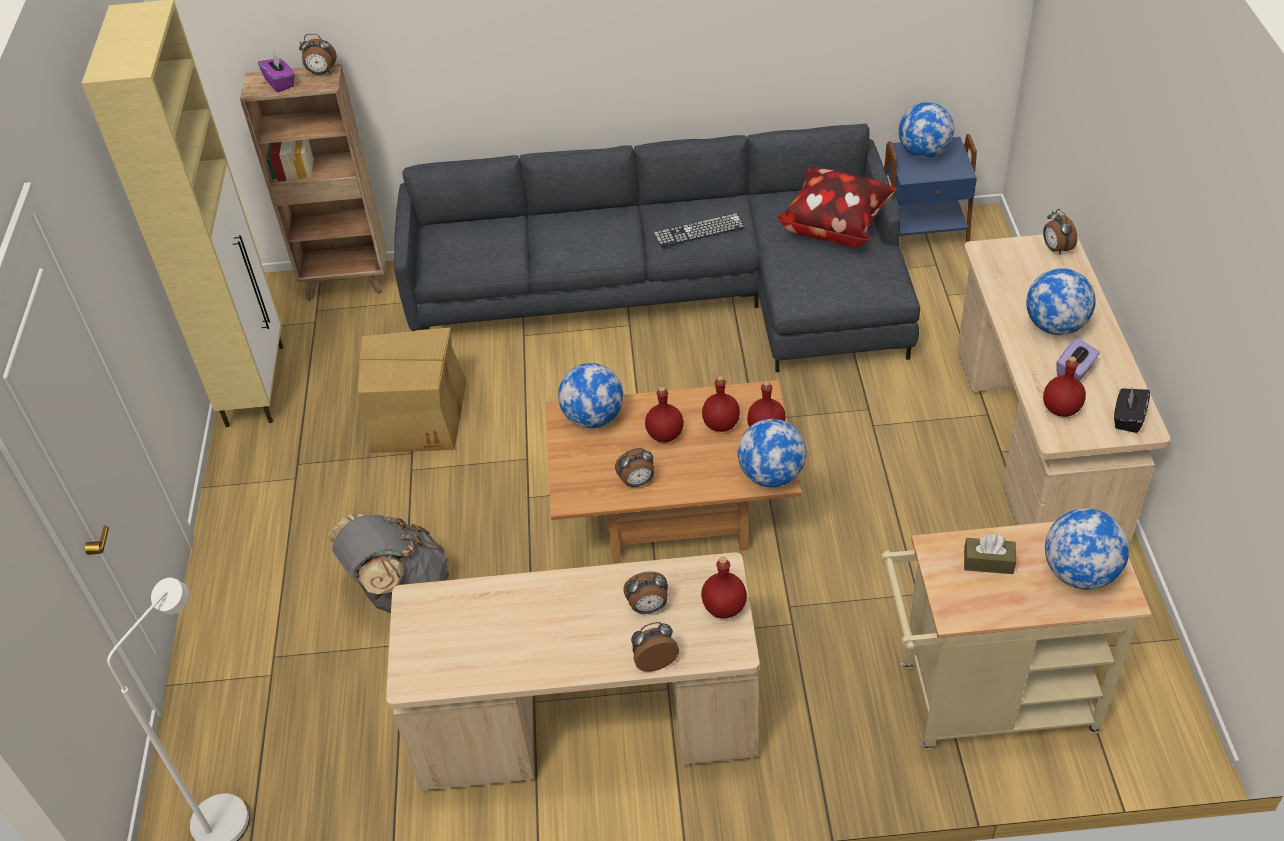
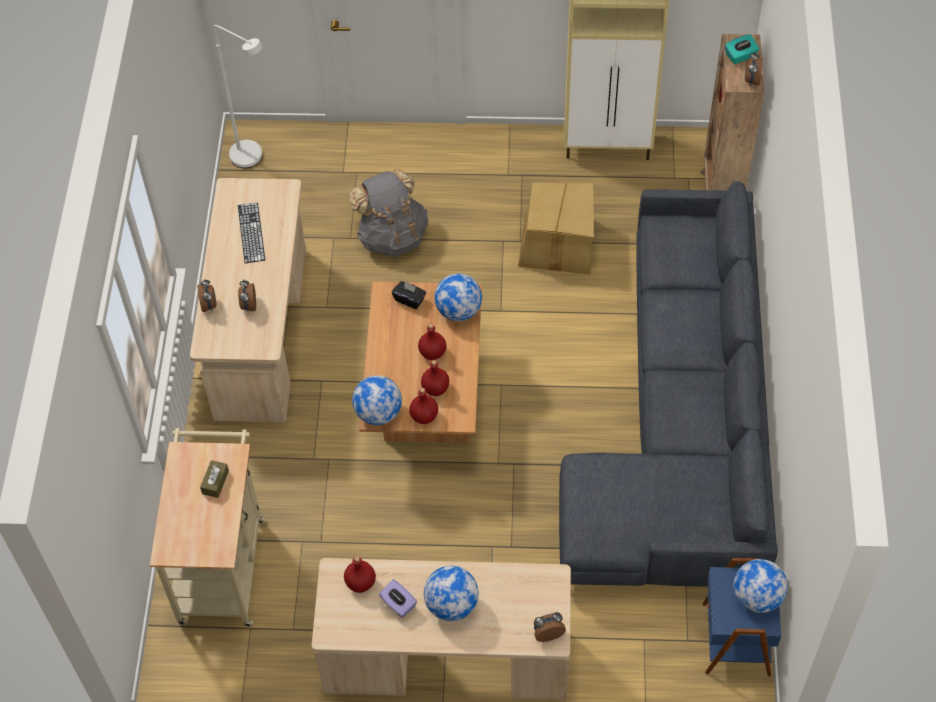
camera: 95 degrees right, 10 degrees up
purple tissue box [258,53,295,92] -> turquoise tissue box [725,34,759,64]
alarm clock [615,448,654,487] -> none
keyboard [654,213,745,247] -> keyboard moved to [238,202,265,263]
red bottle [701,557,747,618] -> none
pillow [777,168,896,247] -> none
globe [1045,509,1129,589] -> none
black tissue box [1114,387,1150,433] -> black tissue box moved to [392,281,426,309]

